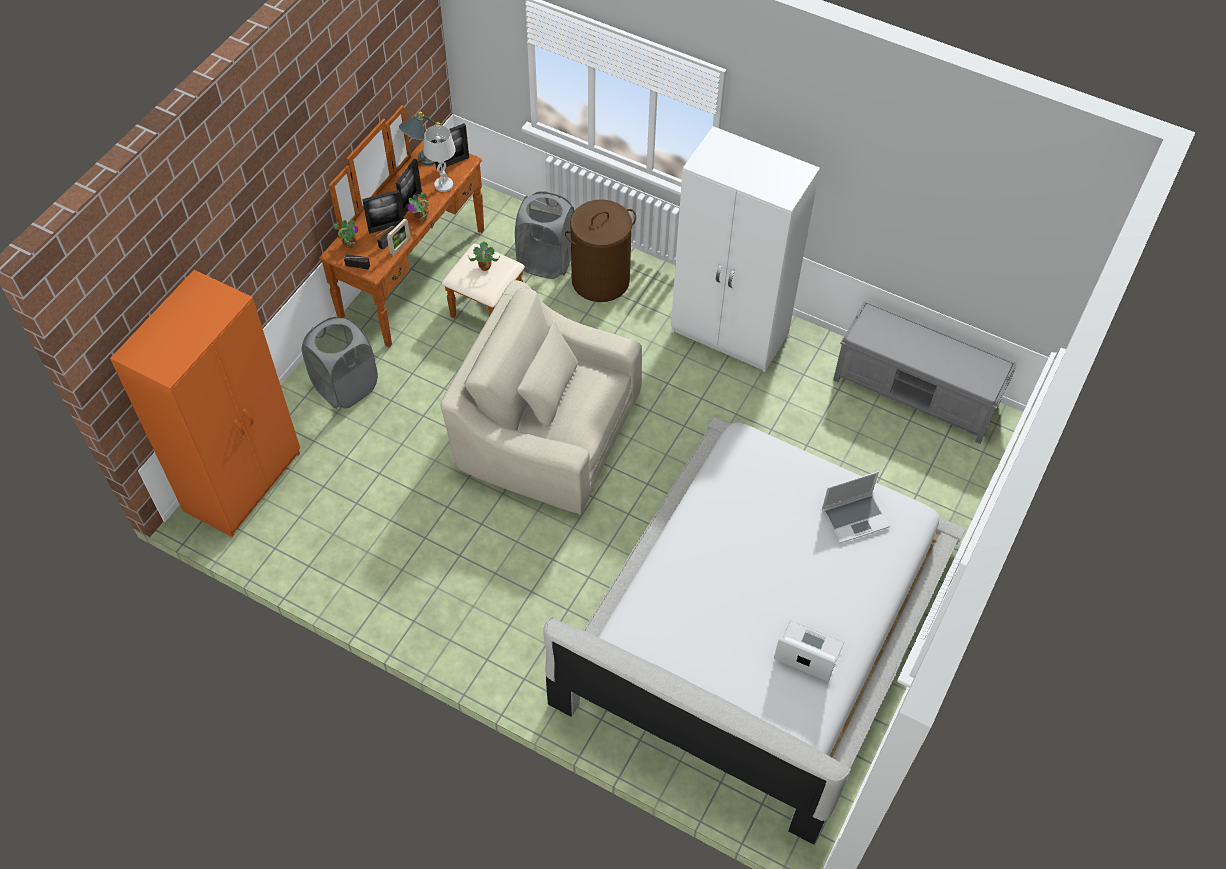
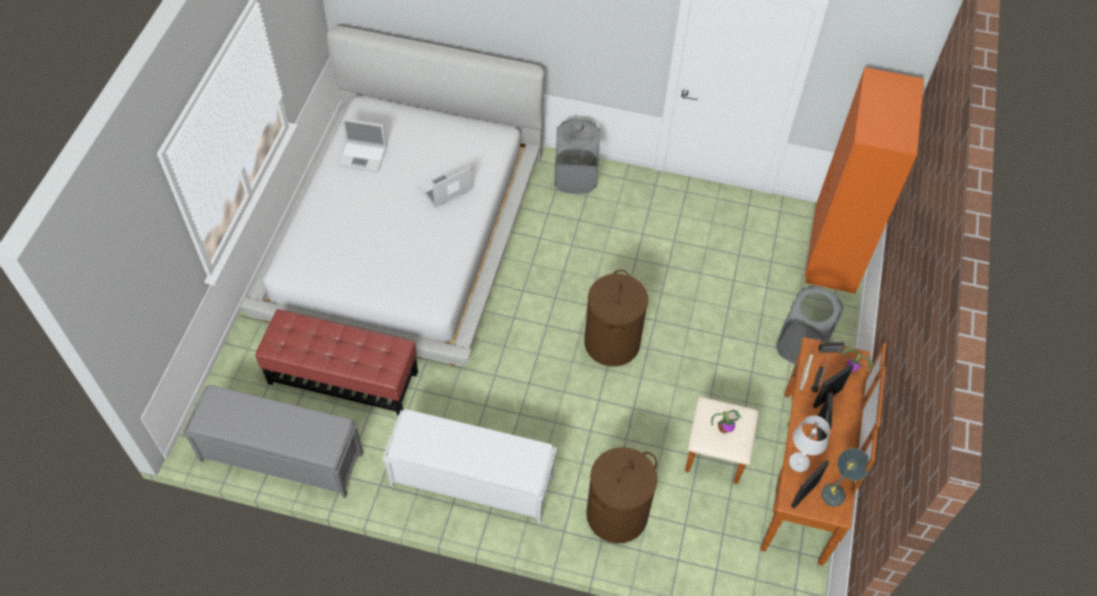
camera: 165 degrees right, 0 degrees up
potted plant [408,193,429,222] -> none
beige armchair [440,280,642,515] -> brown laundry basket [584,270,648,366]
grey laundry basket [515,191,574,279] -> grey laundry basket moved to [555,119,600,194]
white wardrobe [671,126,820,372] -> white bench [382,409,557,524]
laptop [821,471,890,544] -> laptop moved to [418,166,473,208]
none -> red ottoman [255,309,418,416]

